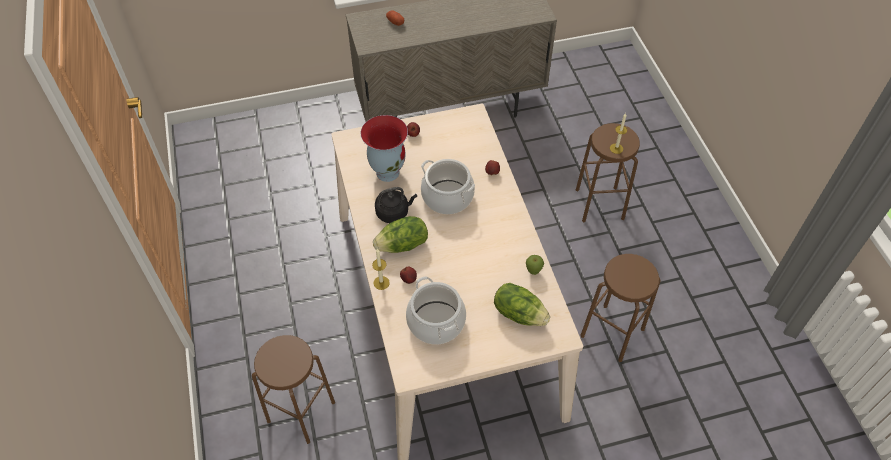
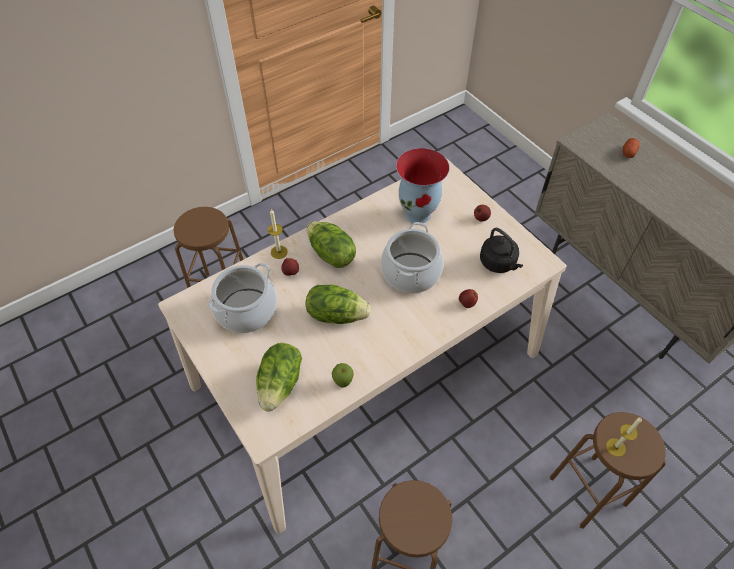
camera: 70 degrees right, 0 degrees up
black kettle [375,187,417,223] -> black kettle moved to [480,228,523,273]
none -> lettuce [305,285,371,324]

